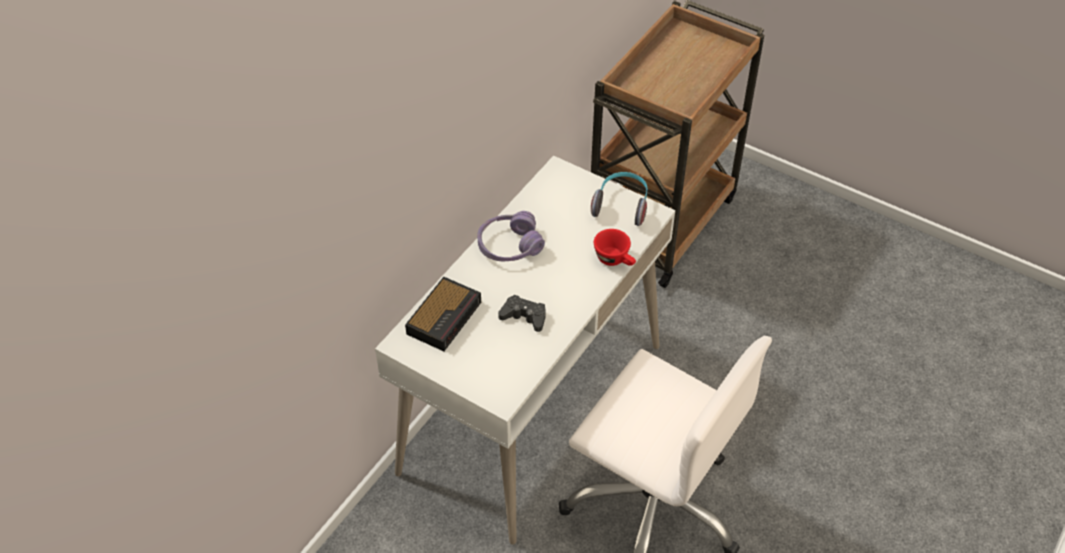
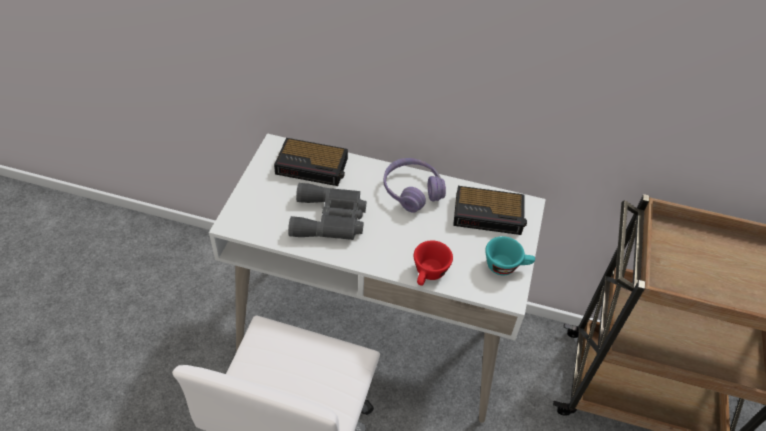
camera: 70 degrees right, 0 degrees up
black game controller [498,295,546,332] -> grey binoculars [288,183,366,240]
headphones [591,172,648,226] -> turquoise cup [485,236,535,276]
none -> alarm clock [453,186,527,235]

